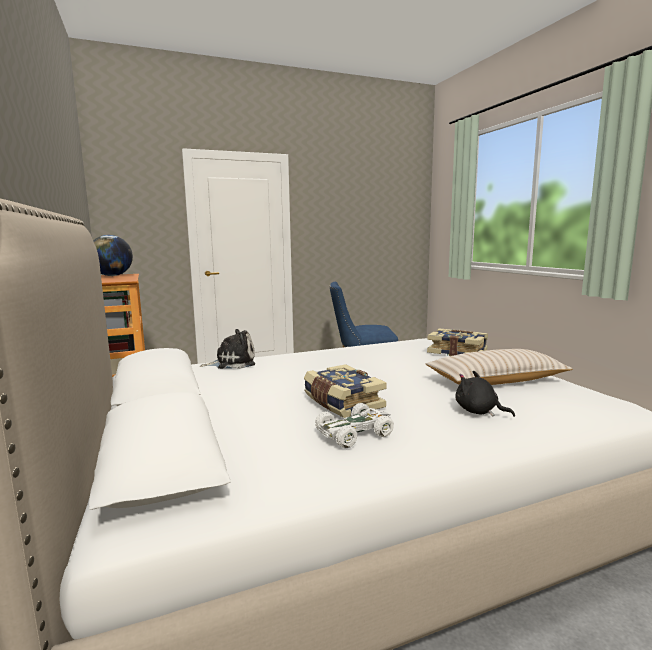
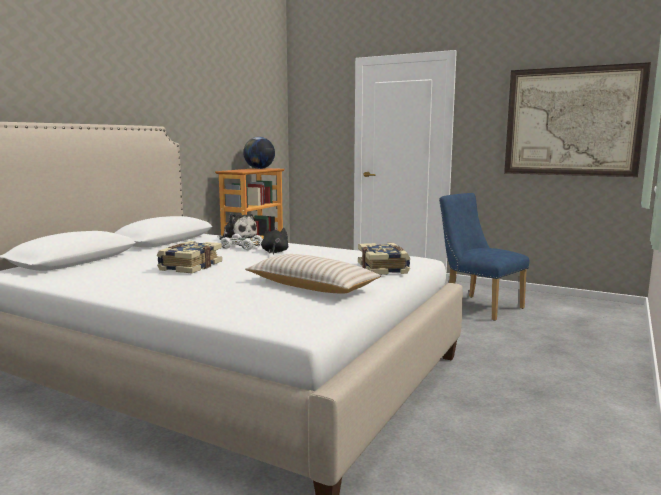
camera: 50 degrees right, 0 degrees up
white toy car [315,403,394,448] -> white toy car moved to [220,234,263,251]
black plush toy [455,371,515,417] -> black plush toy moved to [261,228,288,255]
none -> picture [504,62,651,177]

